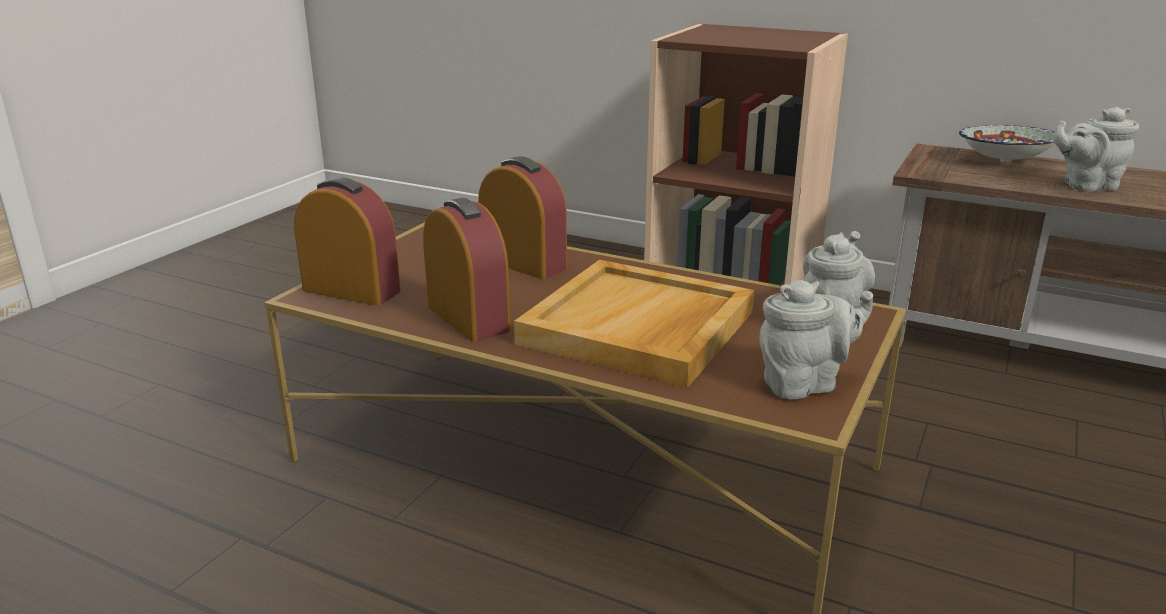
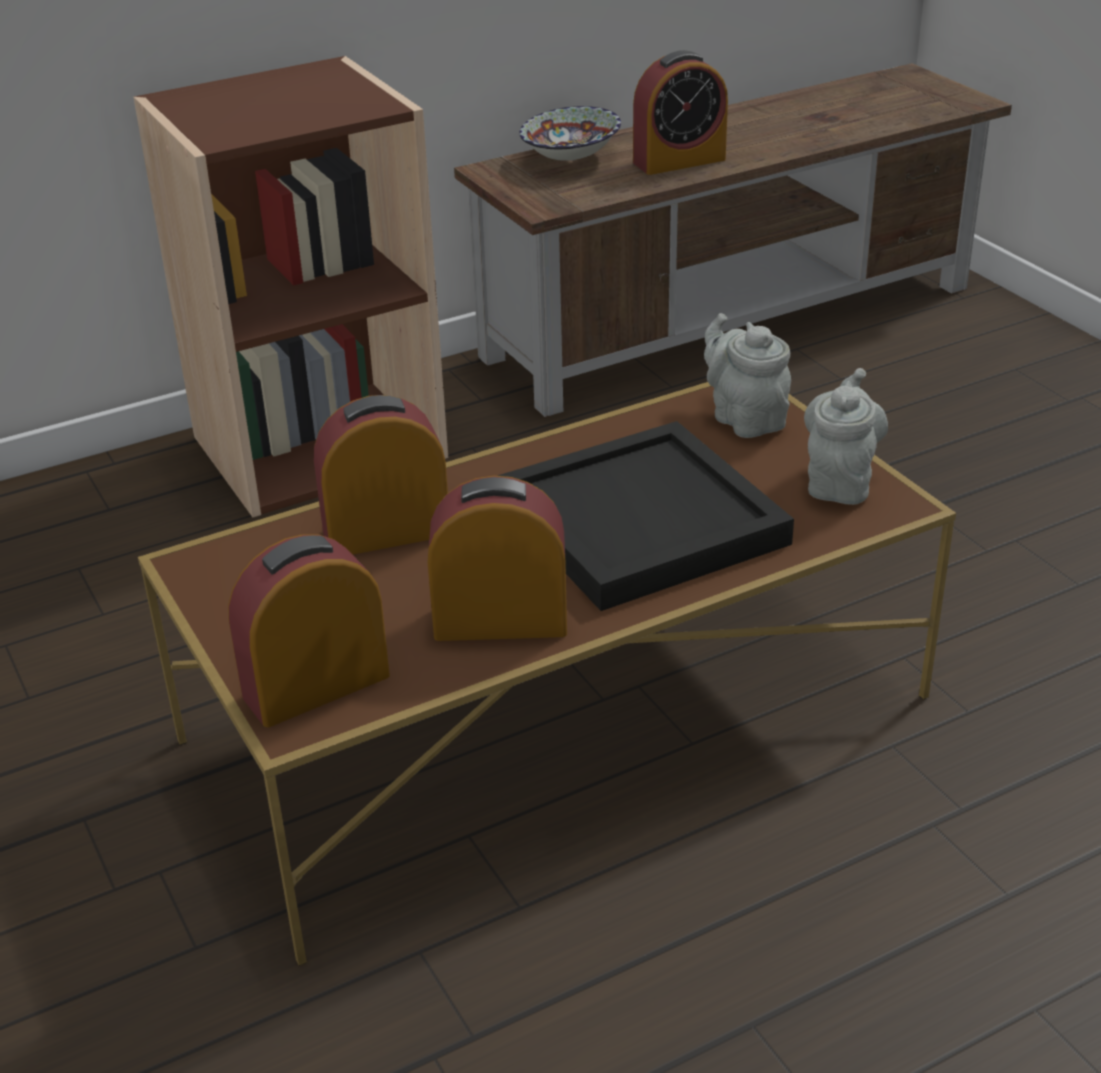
camera: 55 degrees left, 10 degrees up
beige tray [514,260,754,388] -> black tray [498,421,794,611]
grey teapot [1053,107,1139,191] -> alarm clock [633,50,728,175]

